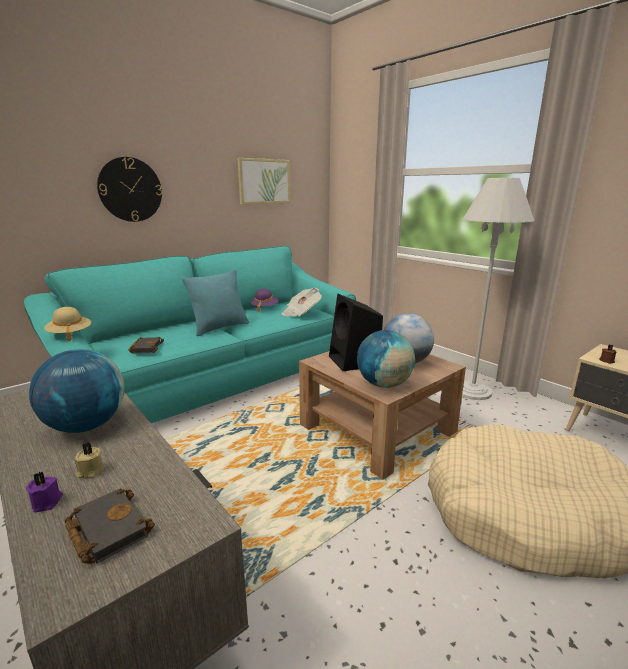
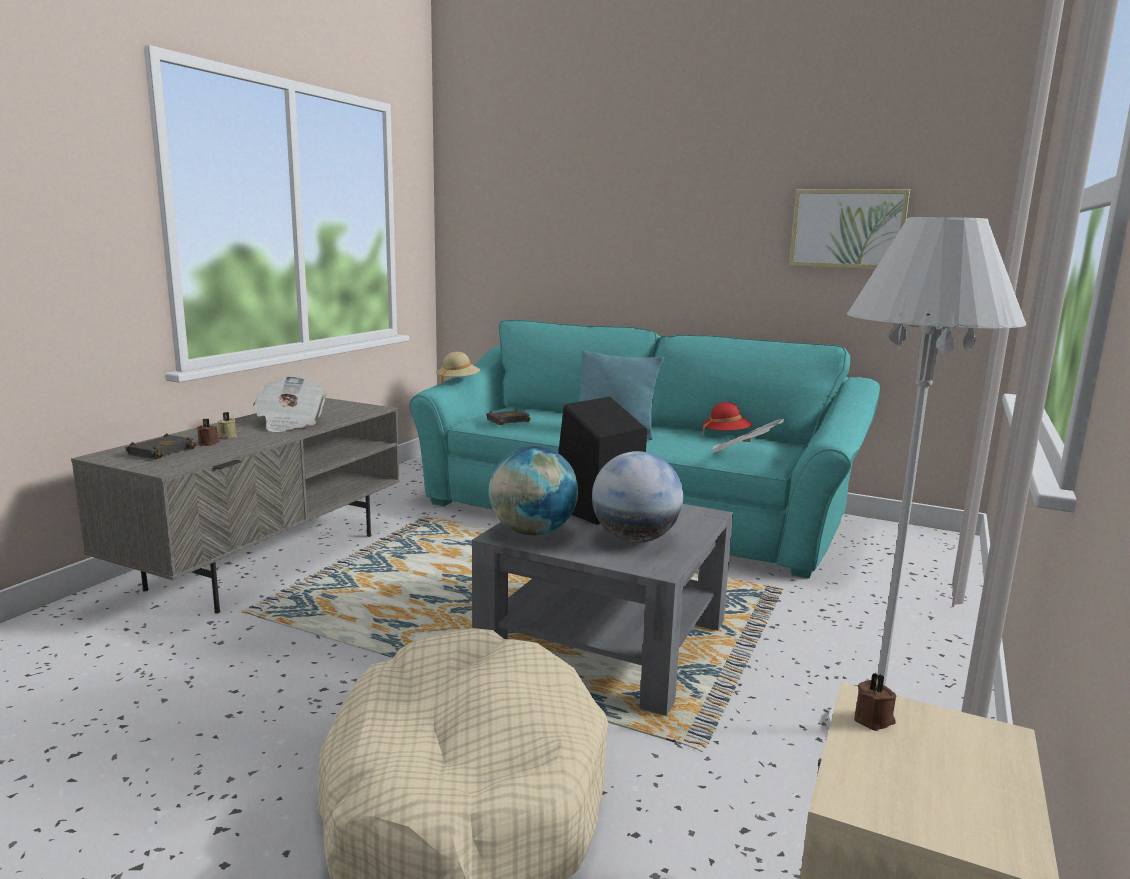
camera: 65 degrees right, 5 degrees down
purple candle [26,472,63,513] -> none
globe [29,349,125,433] -> newspaper [253,376,327,432]
wall clock [97,157,162,222] -> none
purple hat [250,289,279,312] -> red hat [703,402,753,435]
brown coffee table [299,351,466,480] -> grey coffee table [472,504,733,716]
none -> brown candle [197,419,220,446]

